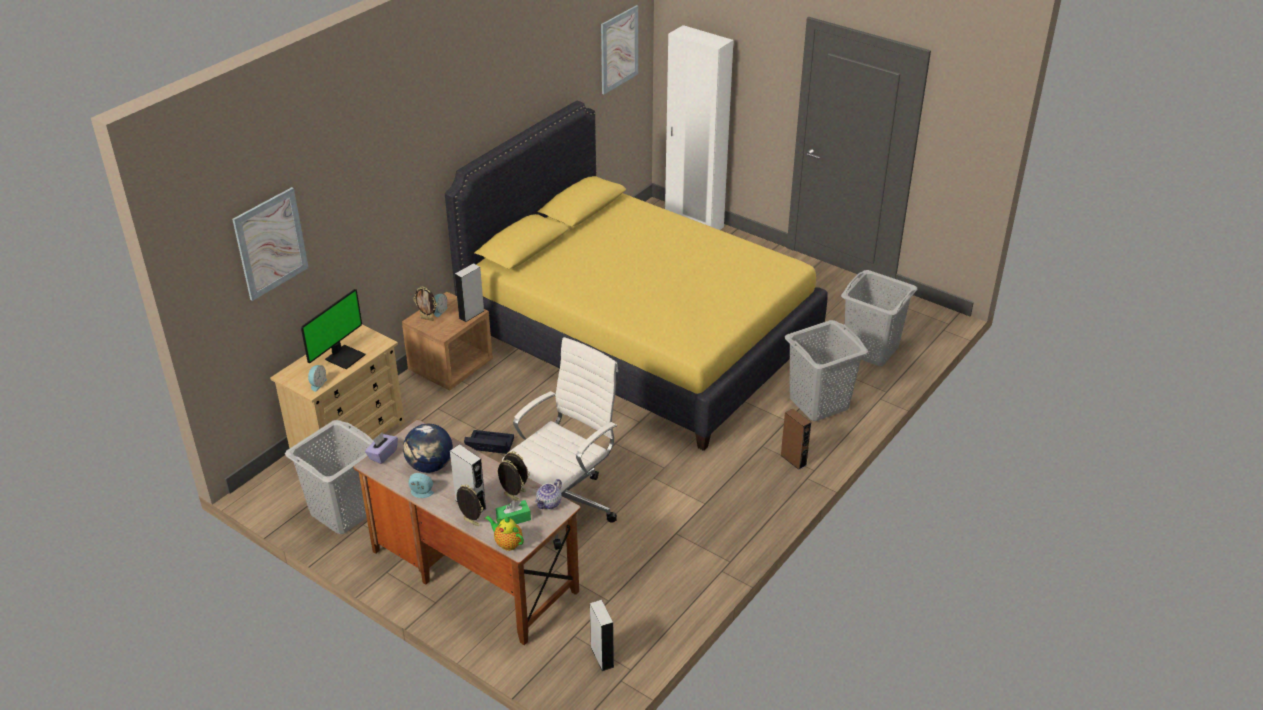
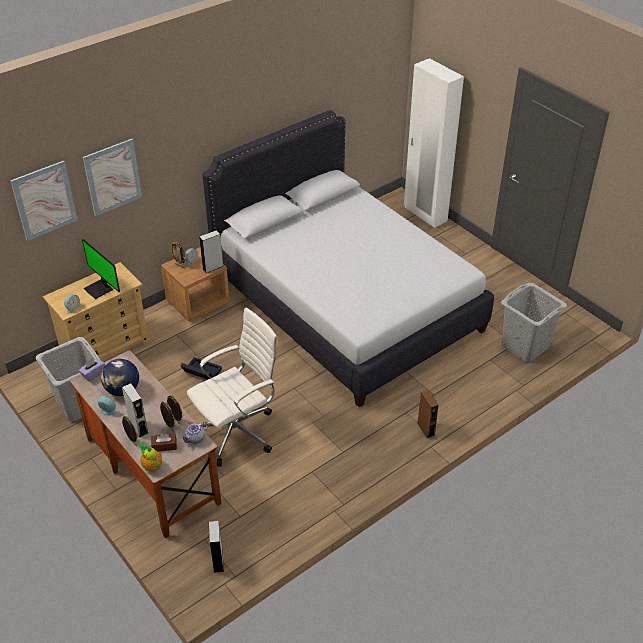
camera: 15 degrees right, 5 degrees up
monitor [301,289,365,369] -> monitor turned 90 degrees clockwise [82,239,120,299]
yellow bed [445,101,828,451] -> white bed [202,110,494,407]
green tissue box [496,500,531,524] -> brown tissue box [151,433,177,452]
picture [601,5,638,94] -> picture moved to [83,139,142,216]
grey laundry basket [785,320,868,421] -> none

